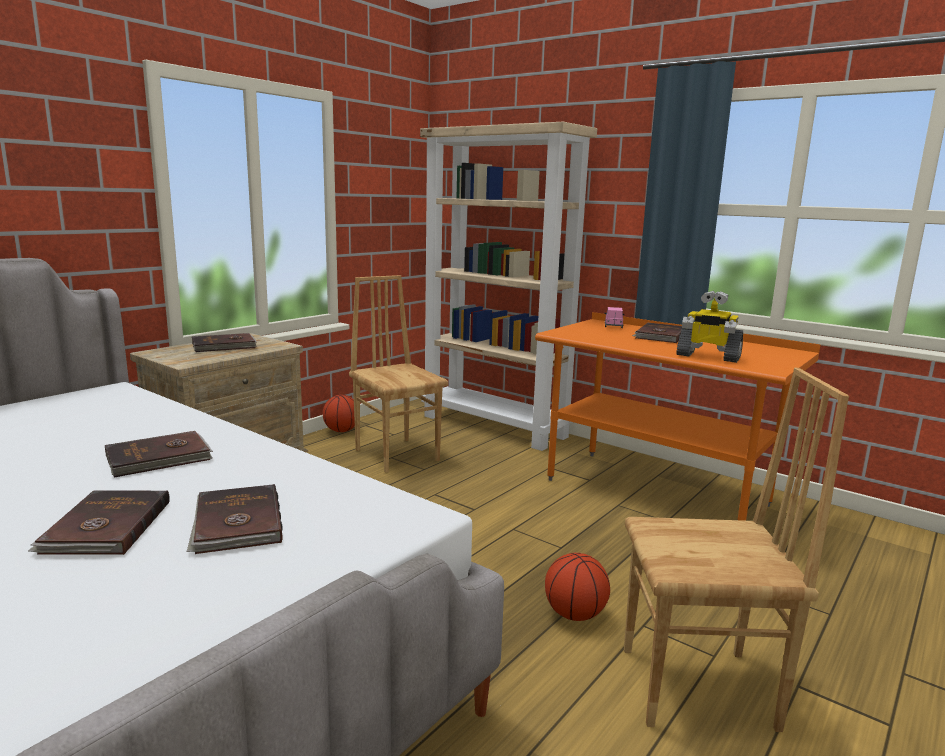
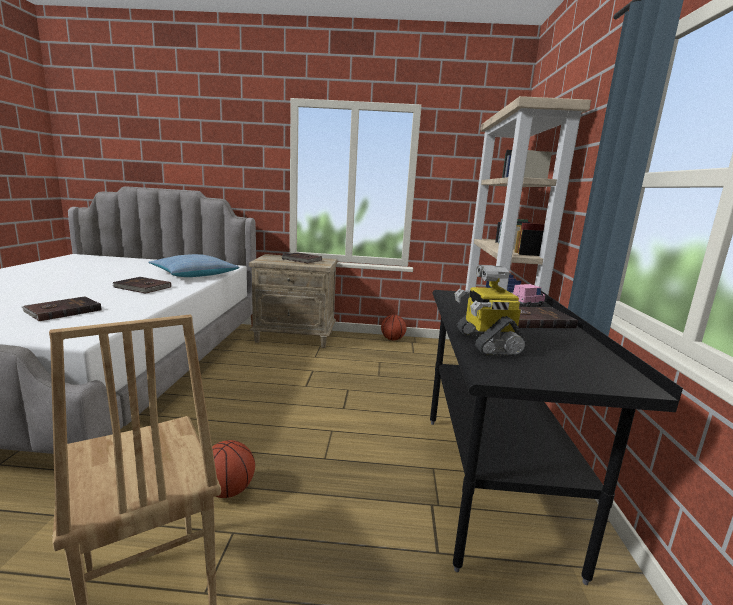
camera: 55 degrees right, 0 degrees up
brown book [28,490,170,555] -> none
brown chair [349,275,448,473] -> none
orange desk [535,312,820,521] -> black desk [430,290,683,585]
none -> pillow [148,254,239,277]

